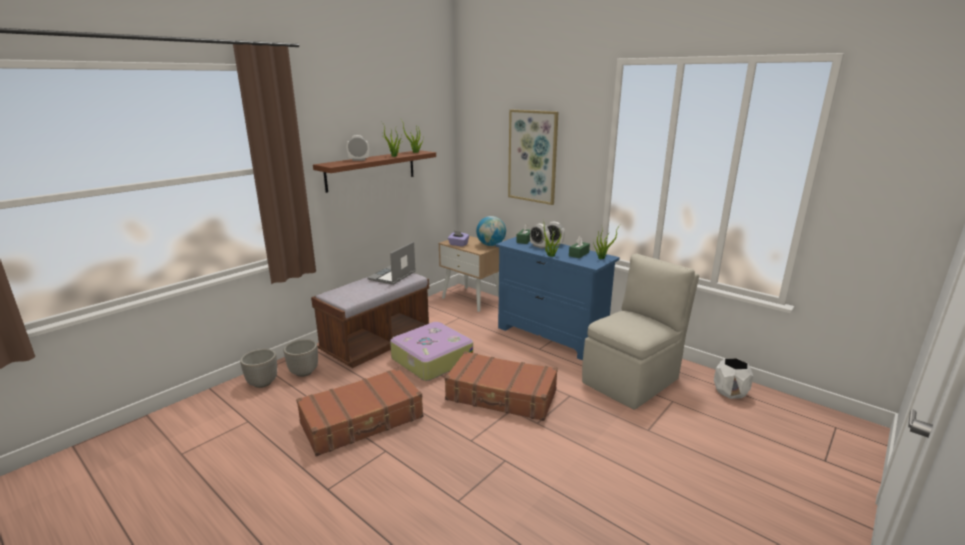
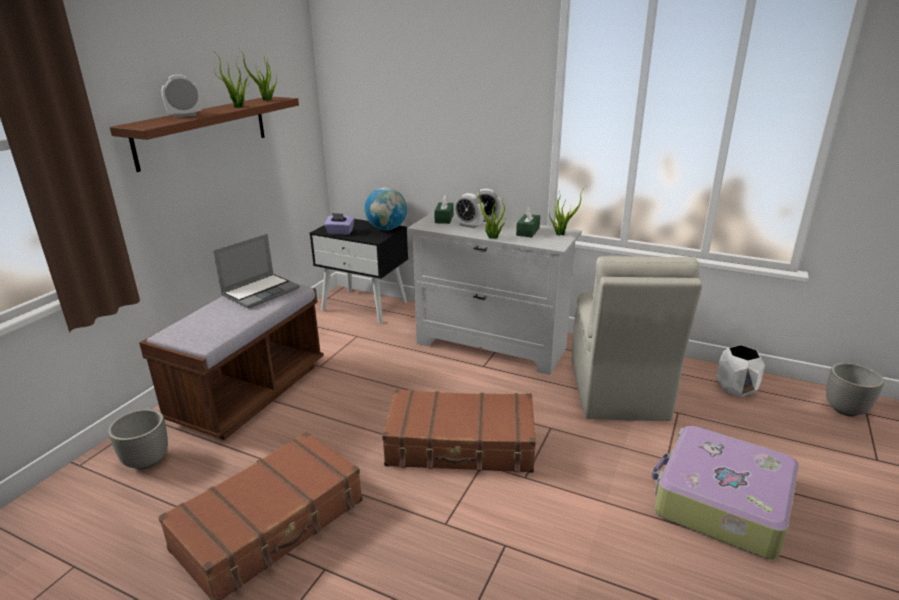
camera: 15 degrees left, 5 degrees up
planter [240,349,277,388] -> planter moved to [826,363,884,416]
laptop [367,242,416,285] -> laptop turned 150 degrees counterclockwise [213,234,300,308]
suitcase [390,322,473,381] -> suitcase moved to [651,426,799,560]
beige nightstand [438,236,499,312] -> black nightstand [310,219,408,324]
blue dresser [496,237,620,361] -> white dresser [407,211,582,375]
picture [508,109,558,205] -> none
beige chair [582,254,699,409] -> beige chair turned 150 degrees clockwise [572,256,702,421]

